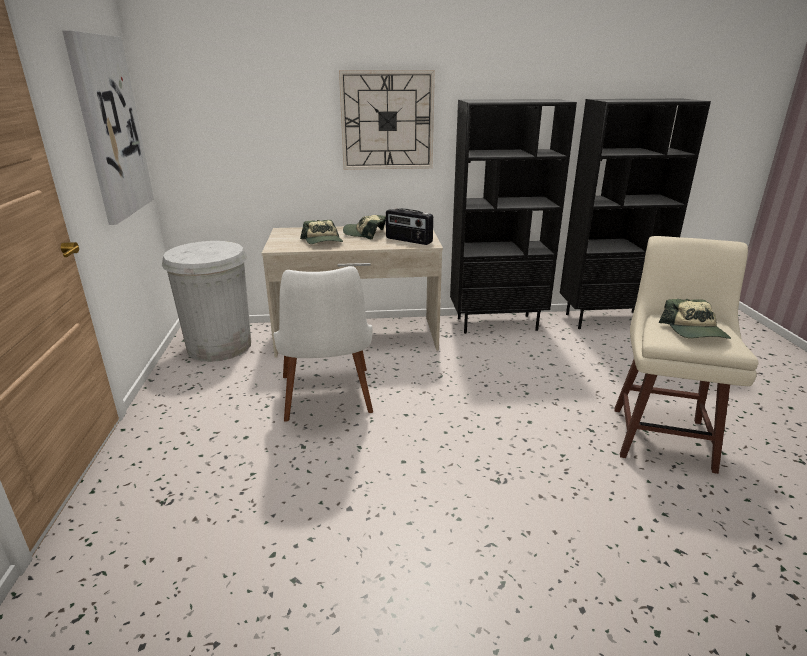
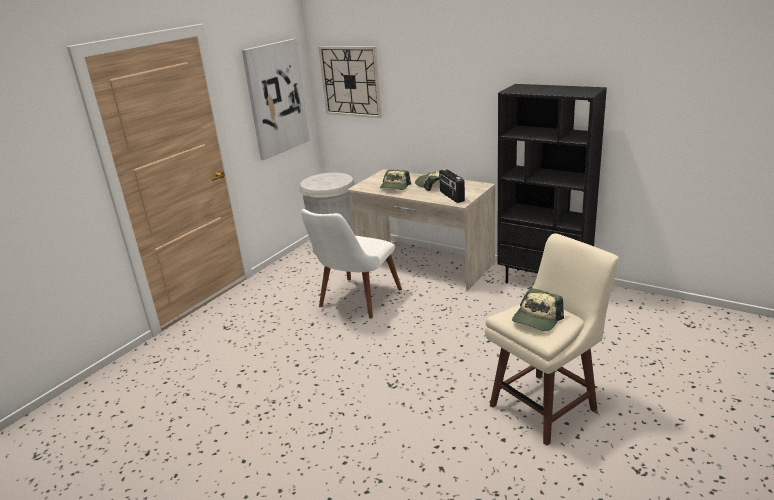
camera: 40 degrees right, 0 degrees up
wall clock [339,70,435,170] -> wall clock moved to [318,46,382,118]
black bookcase [560,99,711,329] -> none

